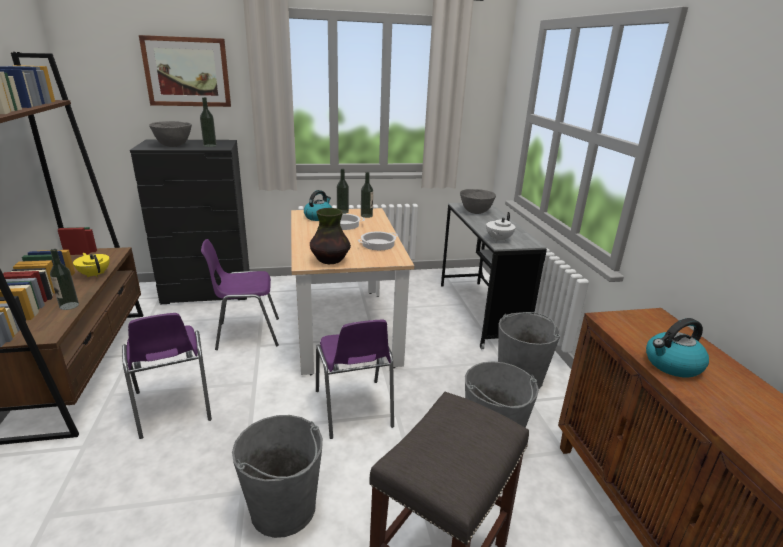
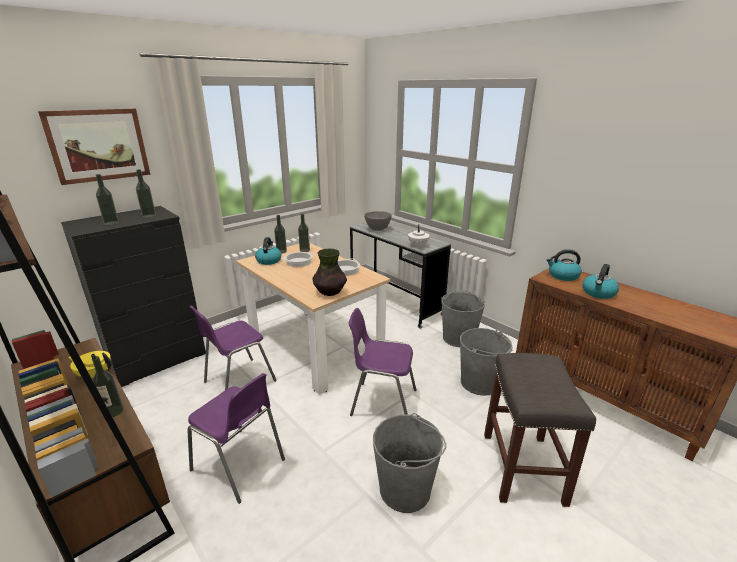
camera: 30 degrees left, 0 degrees up
grey bowl [149,121,192,147] -> bottle [96,174,119,225]
purple chair [316,320,394,439] -> purple chair turned 150 degrees clockwise [349,308,416,416]
none -> kettle [546,249,582,281]

